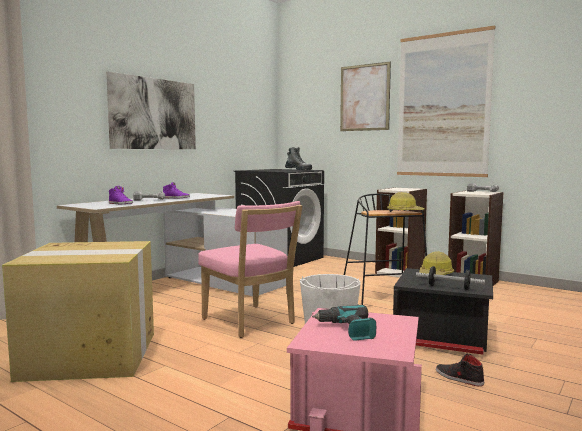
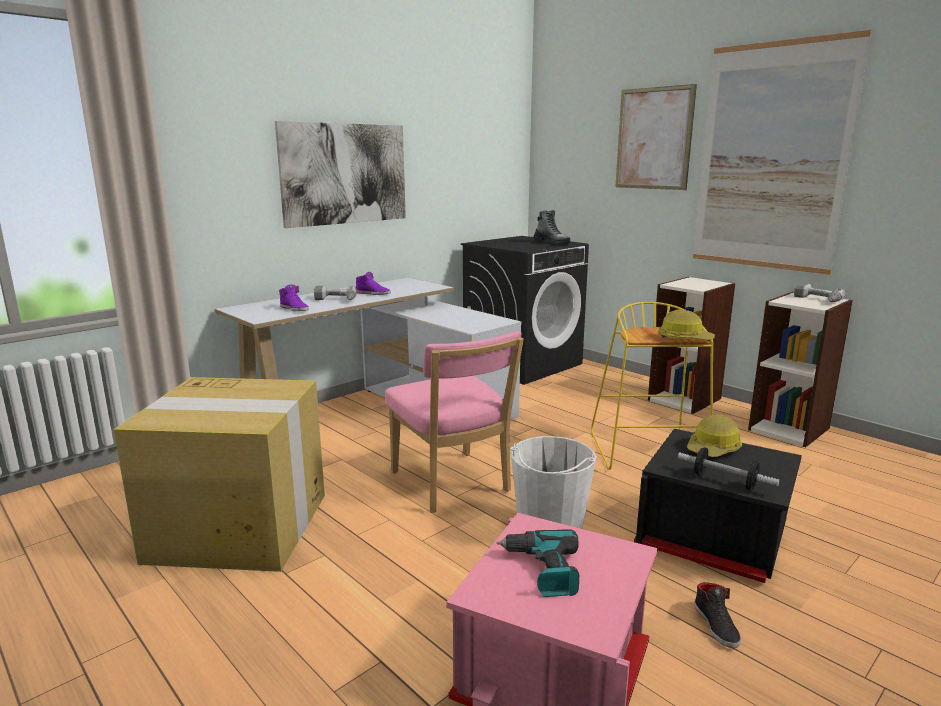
camera: 10 degrees right, 10 degrees up
black stool [344,194,427,305] -> yellow stool [591,302,713,470]
black shoe [436,353,484,386] -> black shoe turned 150 degrees counterclockwise [694,582,741,648]

